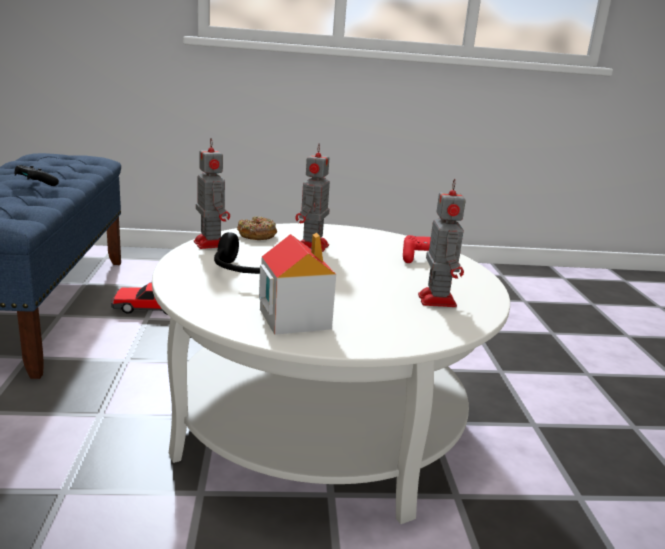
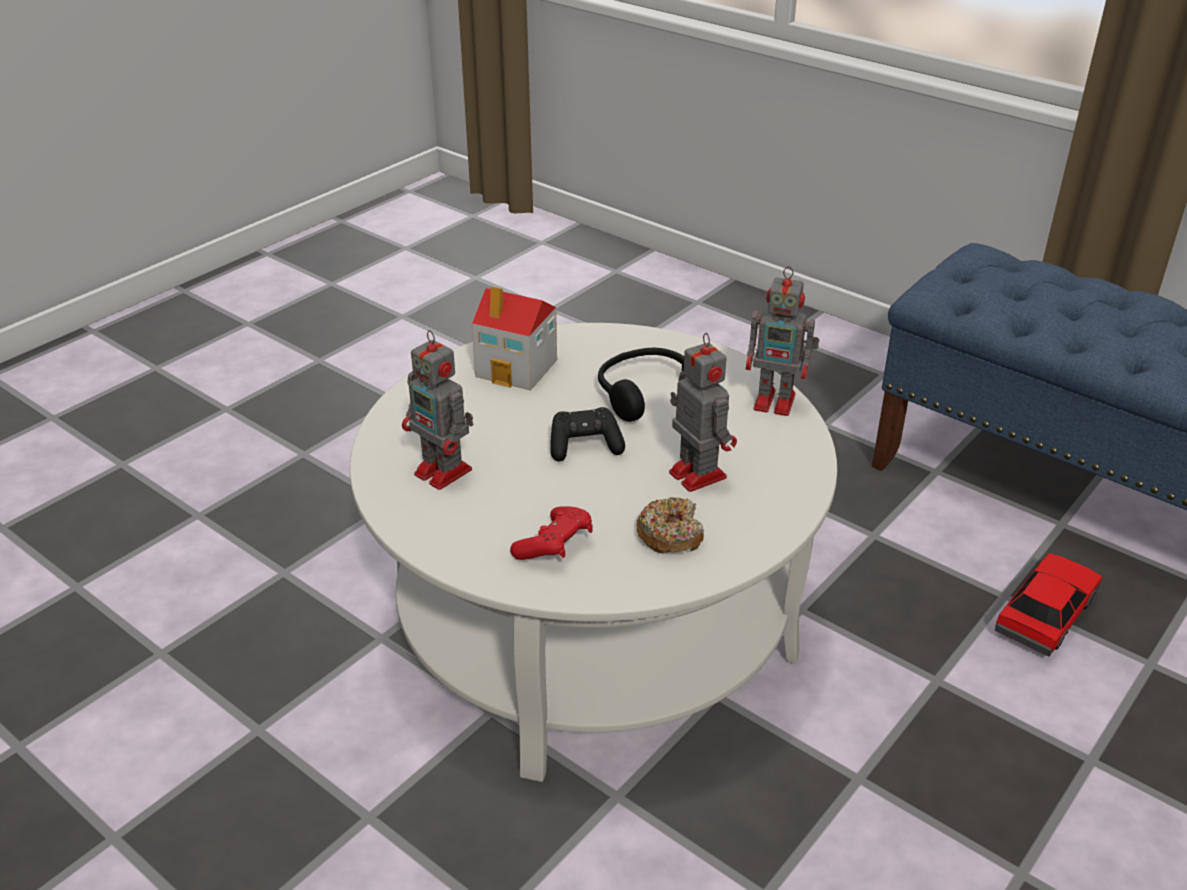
camera: 135 degrees right, 15 degrees up
black game controller [15,165,59,186] -> black game controller moved to [550,407,625,462]
donut [237,216,277,240] -> donut moved to [636,497,704,554]

